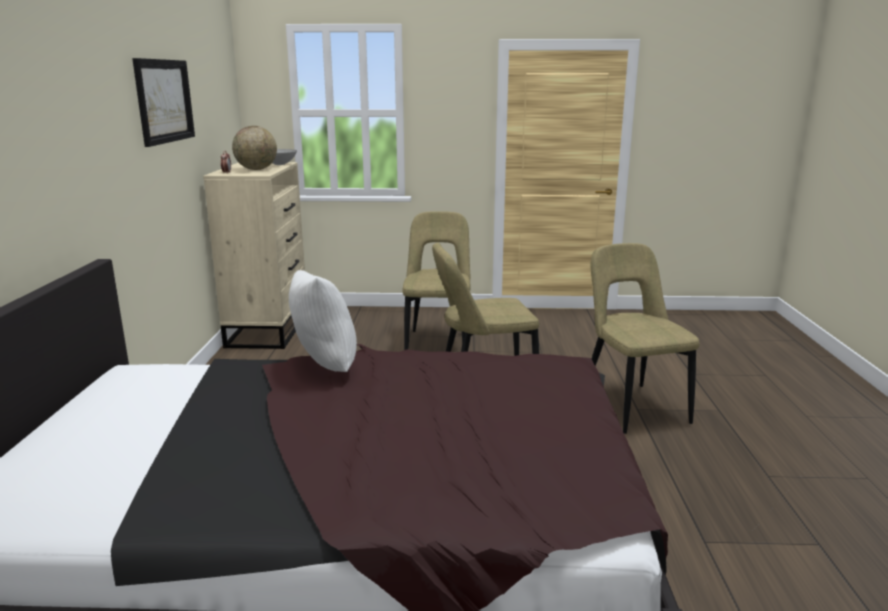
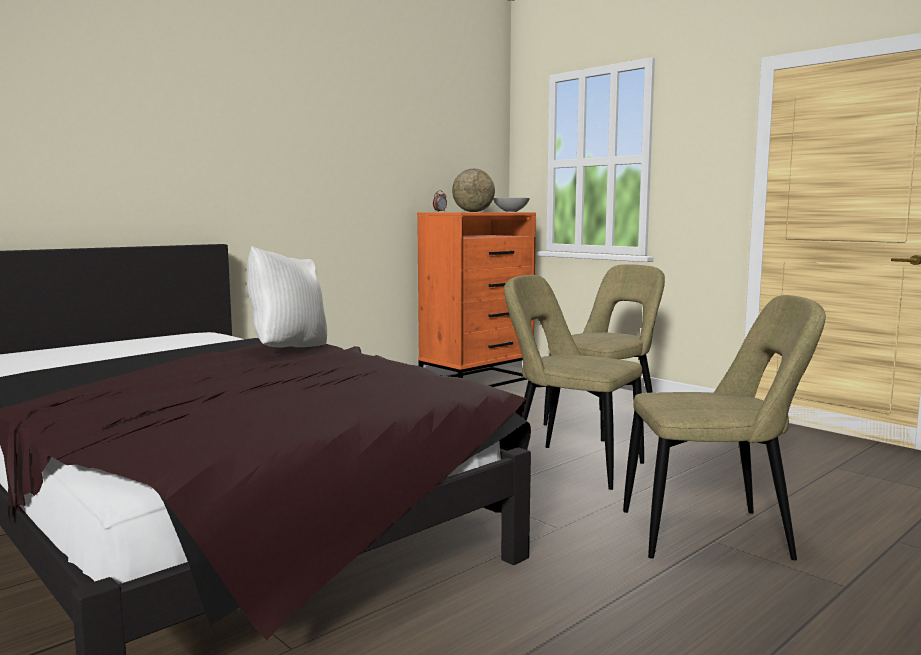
camera: 45 degrees right, 10 degrees down
picture [132,58,195,147] -> none
beige dresser [203,162,305,349] -> orange dresser [417,212,536,387]
beige chair [591,243,700,434] -> beige chair turned 60 degrees clockwise [623,295,826,560]

